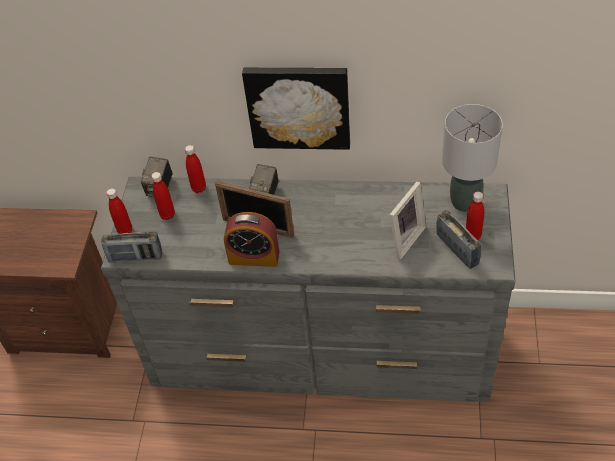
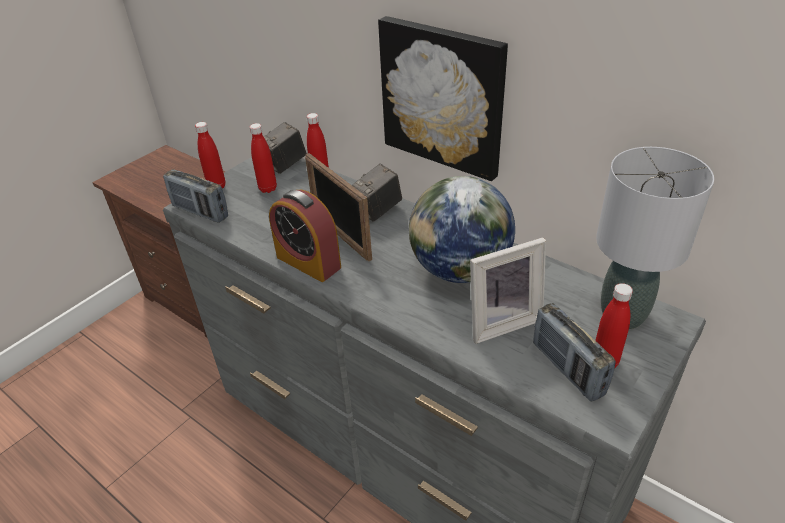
camera: 30 degrees right, 10 degrees down
radio [436,210,482,269] -> radio turned 150 degrees clockwise [533,303,616,401]
none -> globe [409,176,515,283]

